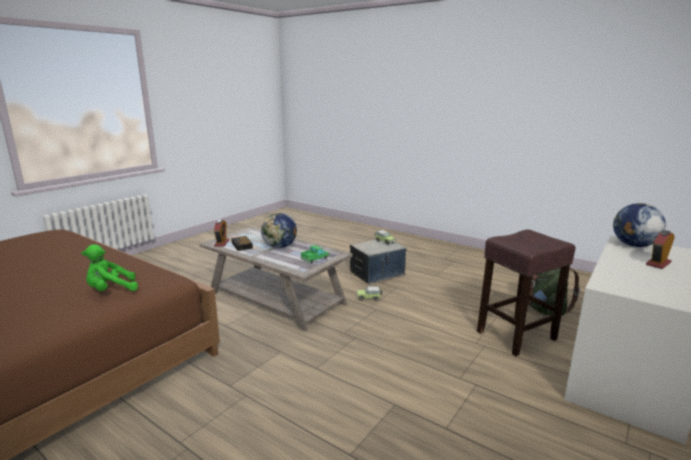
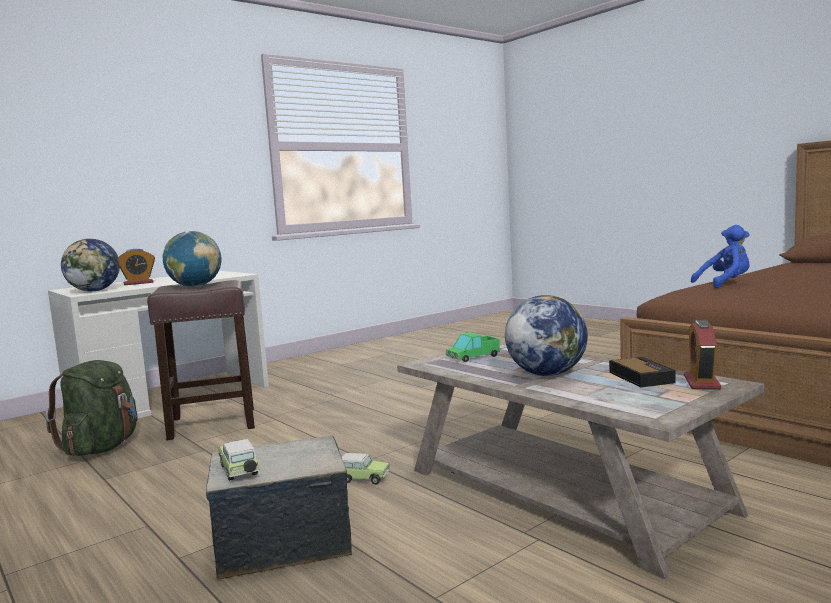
camera: 165 degrees left, 10 degrees down
green plush toy [82,244,138,291] -> blue plush toy [691,225,750,288]
none -> globe [163,231,221,287]

